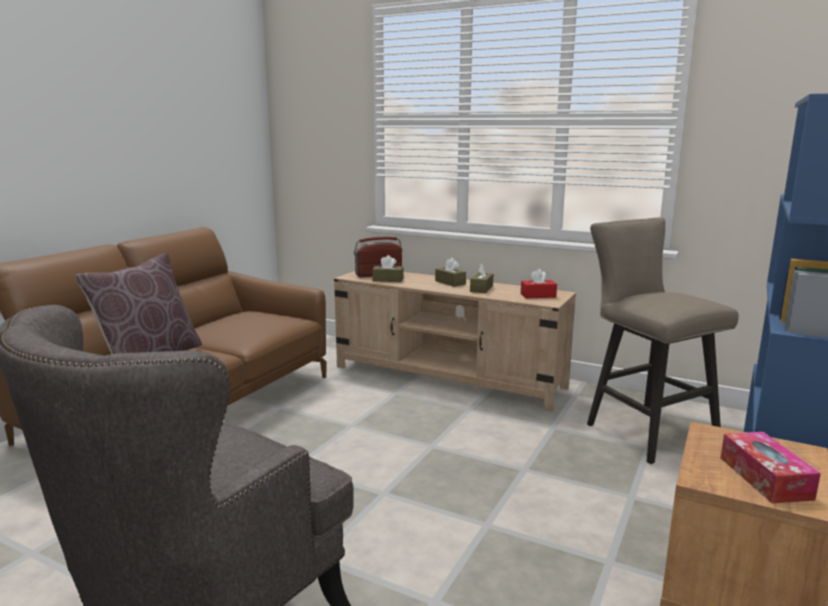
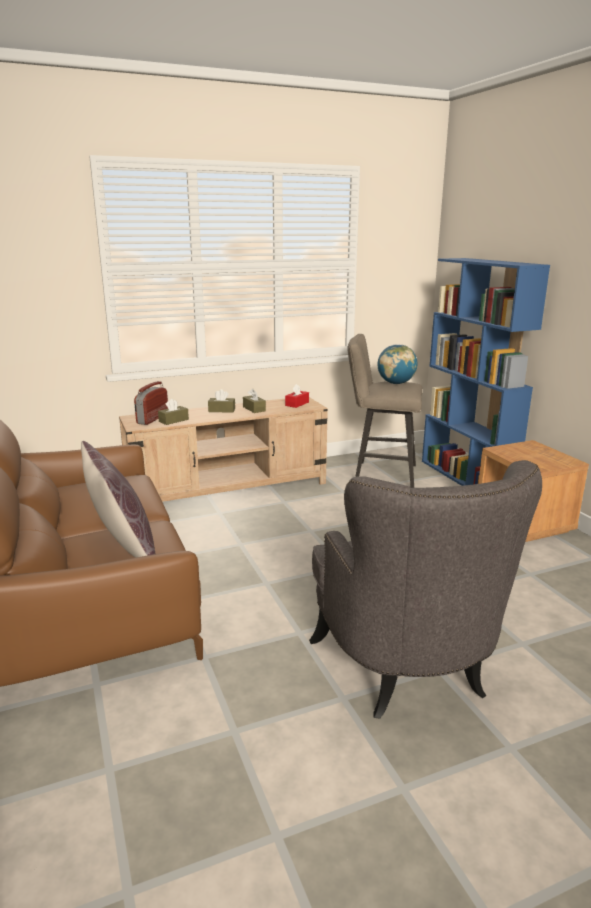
camera: 50 degrees left, 5 degrees up
tissue box [721,432,821,503] -> none
none -> globe [377,344,417,384]

